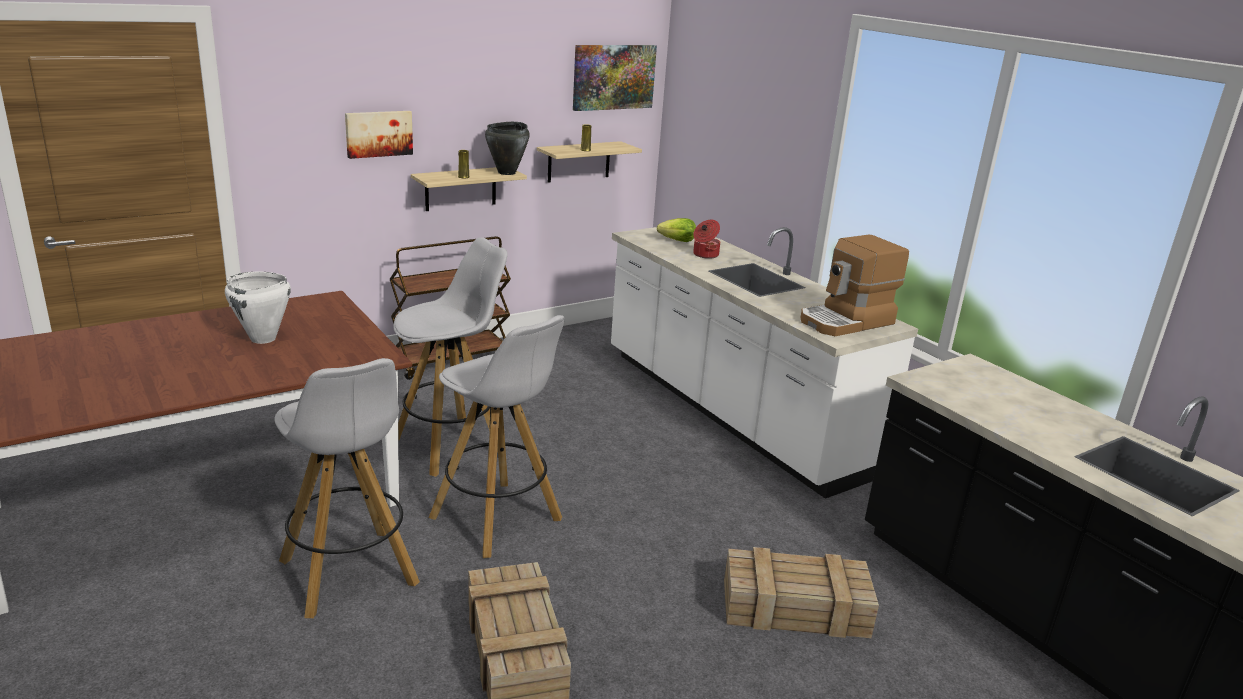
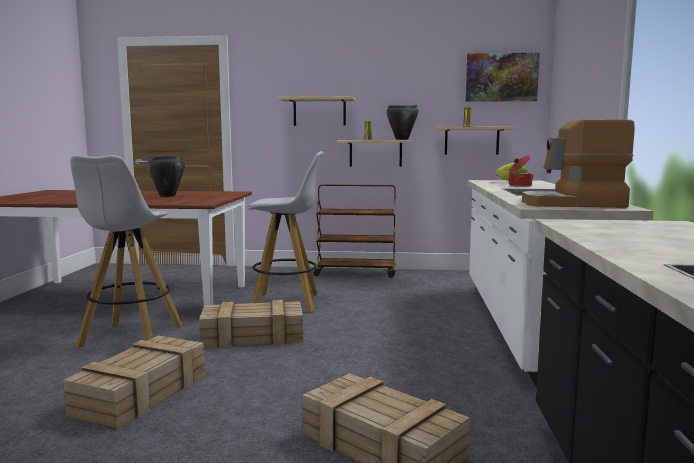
camera: 40 degrees right, 15 degrees down
white cooking pot [225,272,291,344] -> black cooking pot [147,156,185,197]
picture [345,111,413,159] -> shelf [278,96,356,126]
white stool [429,315,565,558] -> crate [199,300,303,348]

